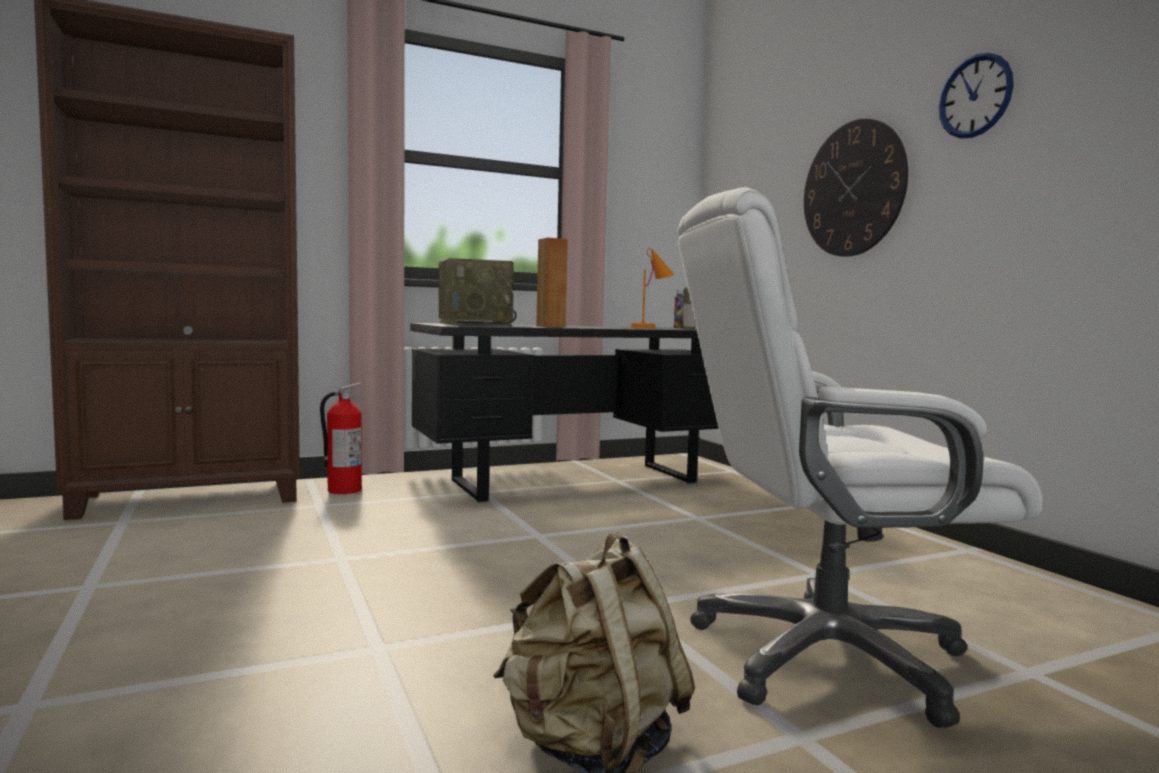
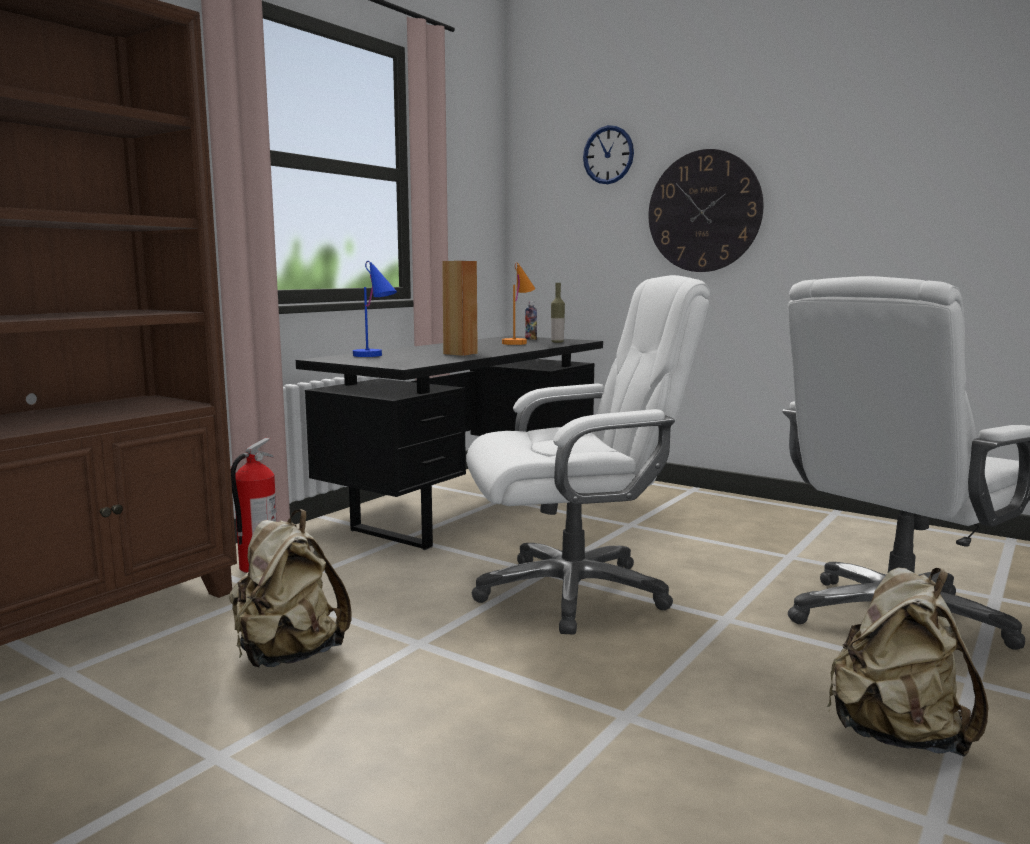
camera: 30 degrees left, 5 degrees up
radio [439,258,517,326] -> blue table lamp [353,261,397,357]
wall clock [938,53,1014,138] -> wall clock moved to [583,125,634,184]
none -> beige backpack [229,509,351,668]
none -> white office chair [466,275,710,635]

